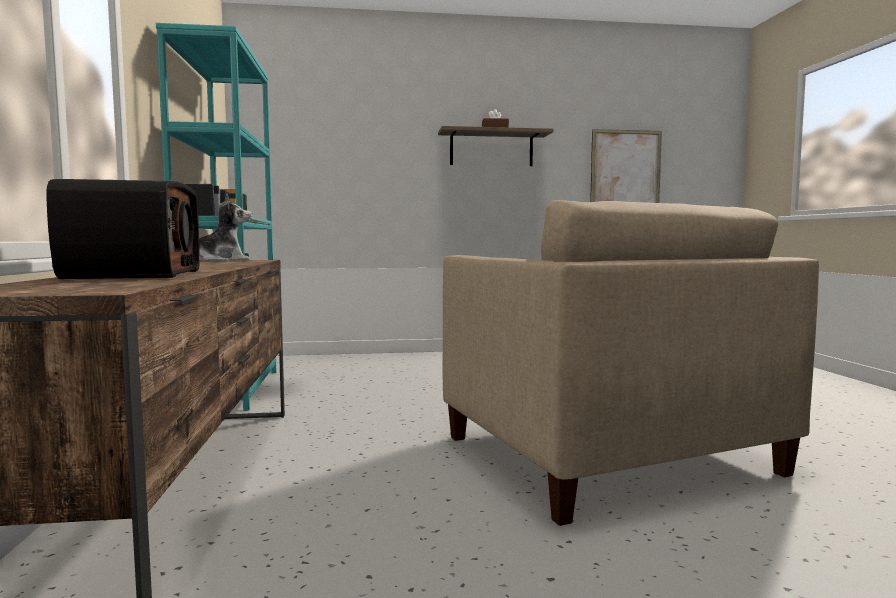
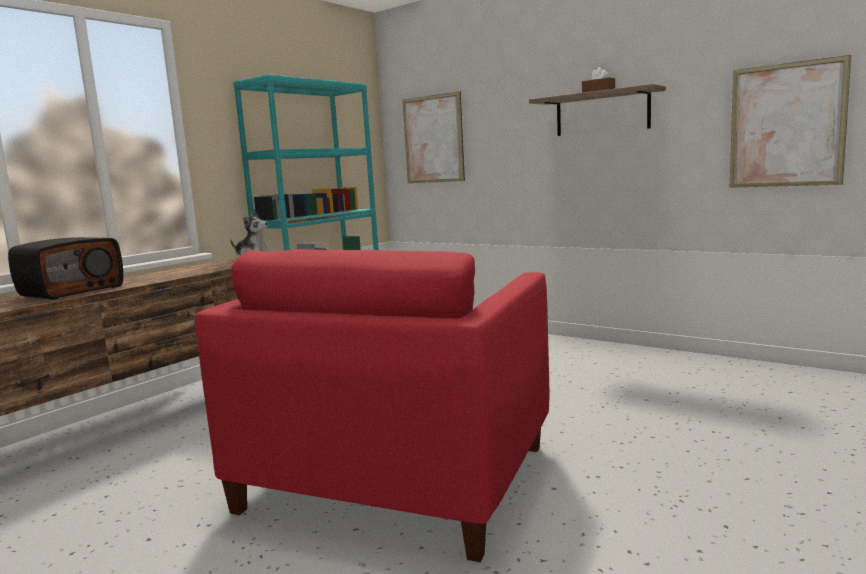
camera: 45 degrees right, 5 degrees up
beige armchair [443,200,819,526] -> red armchair [195,249,549,562]
none -> picture [403,91,465,183]

